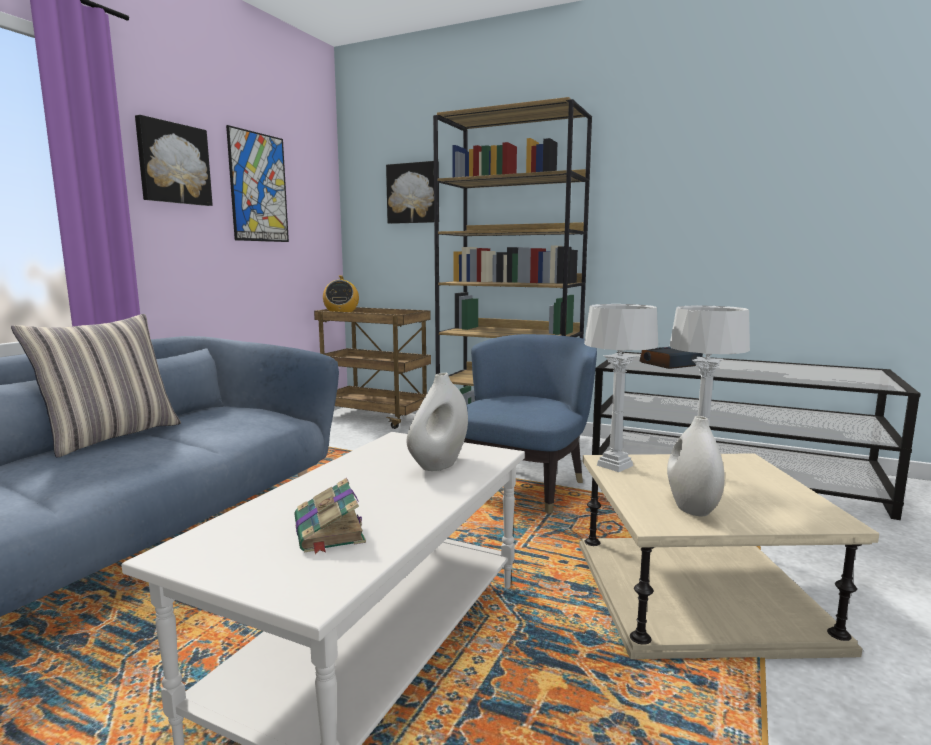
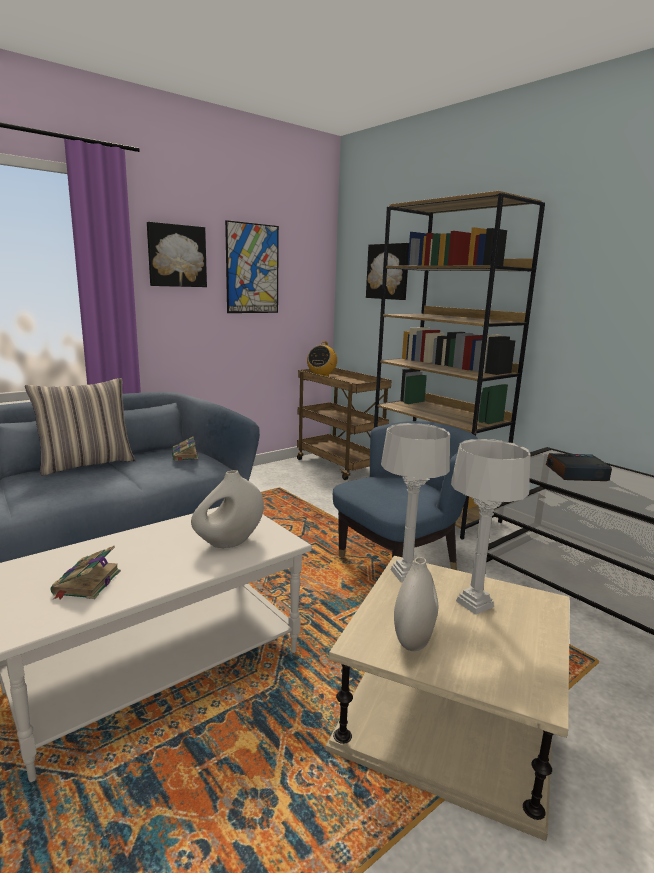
camera: 25 degrees right, 5 degrees up
none -> book [172,436,198,461]

